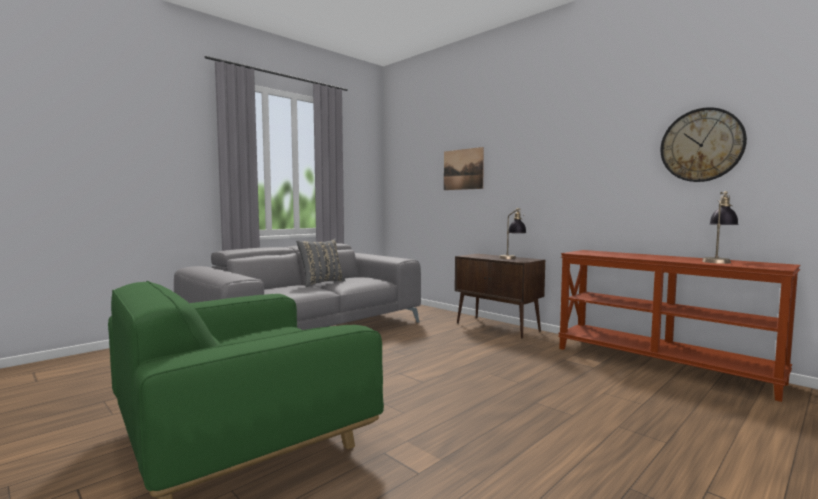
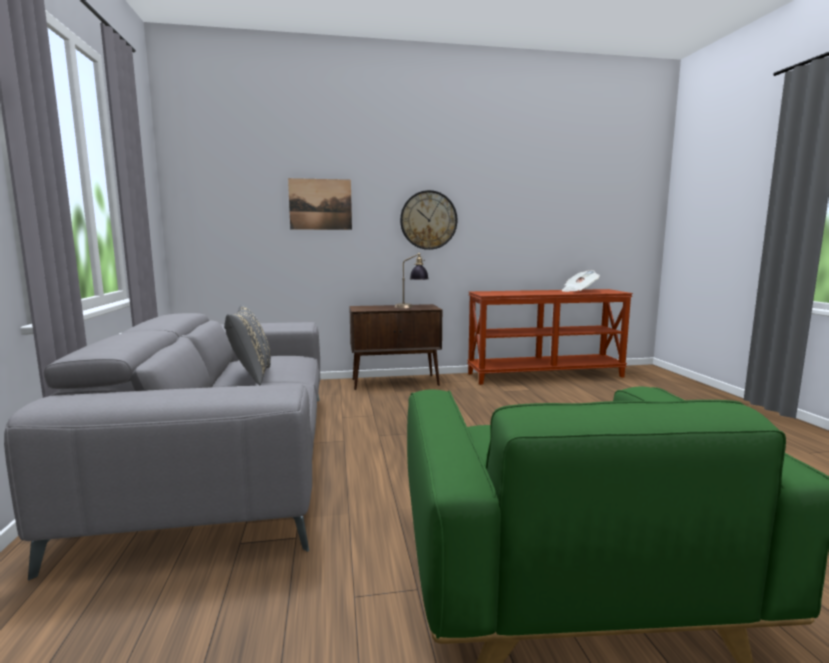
camera: 55 degrees left, 5 degrees up
wall clock [660,107,747,182] -> wall clock moved to [400,190,457,250]
table lamp [702,191,739,264] -> newspaper [562,270,600,292]

